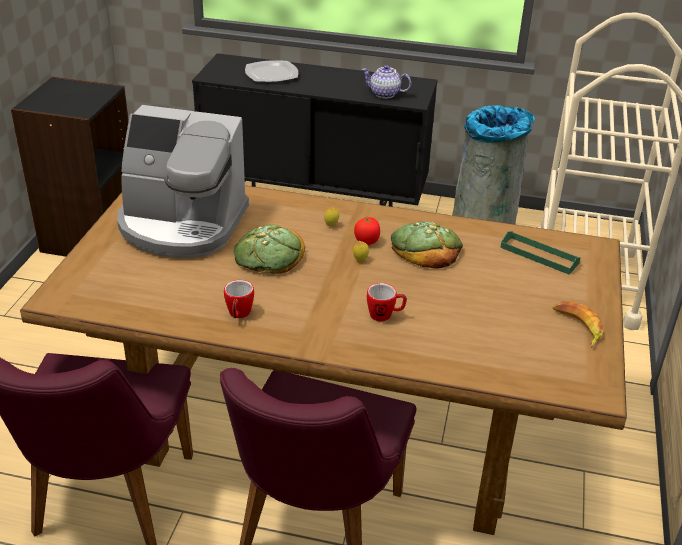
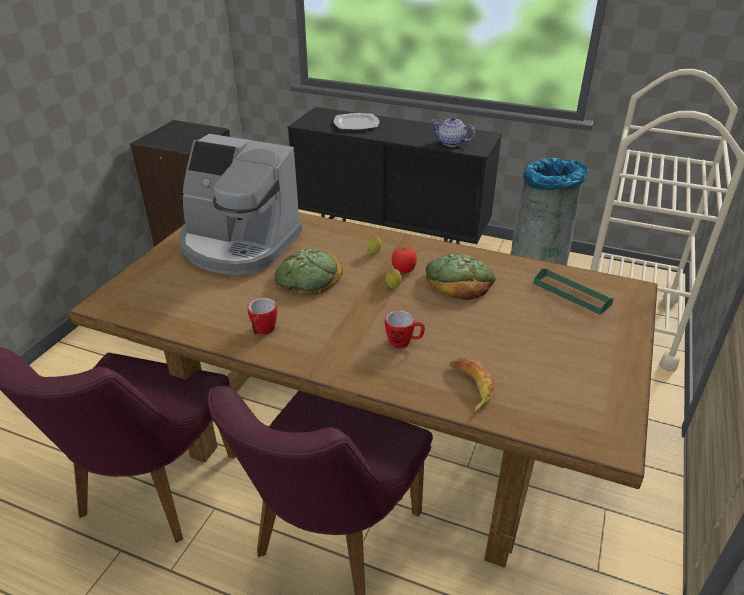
camera: 10 degrees right, 0 degrees up
banana [553,301,603,347] -> banana moved to [449,358,494,412]

